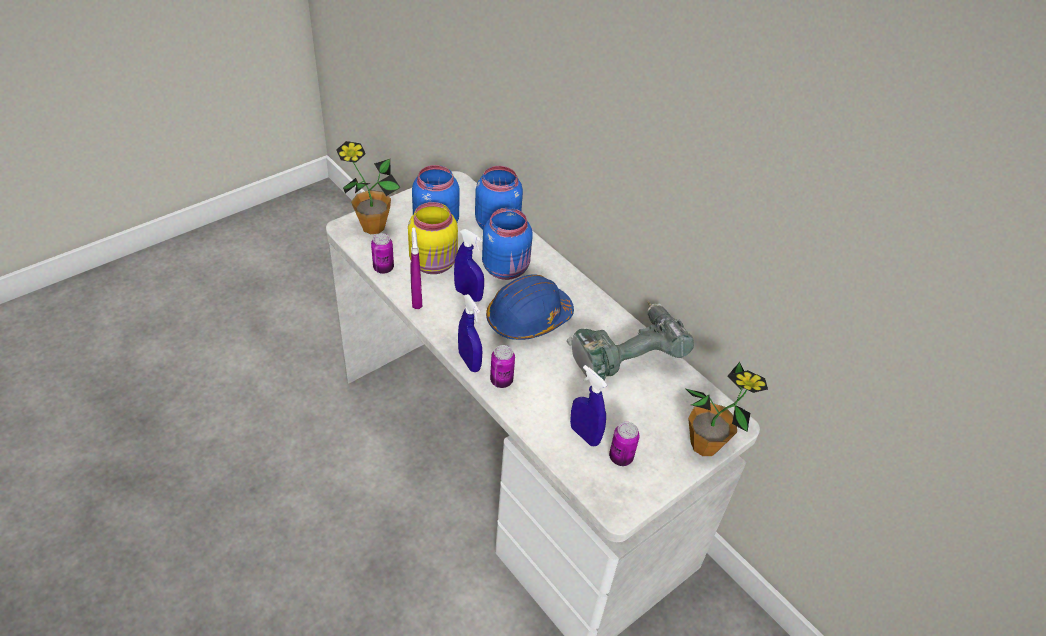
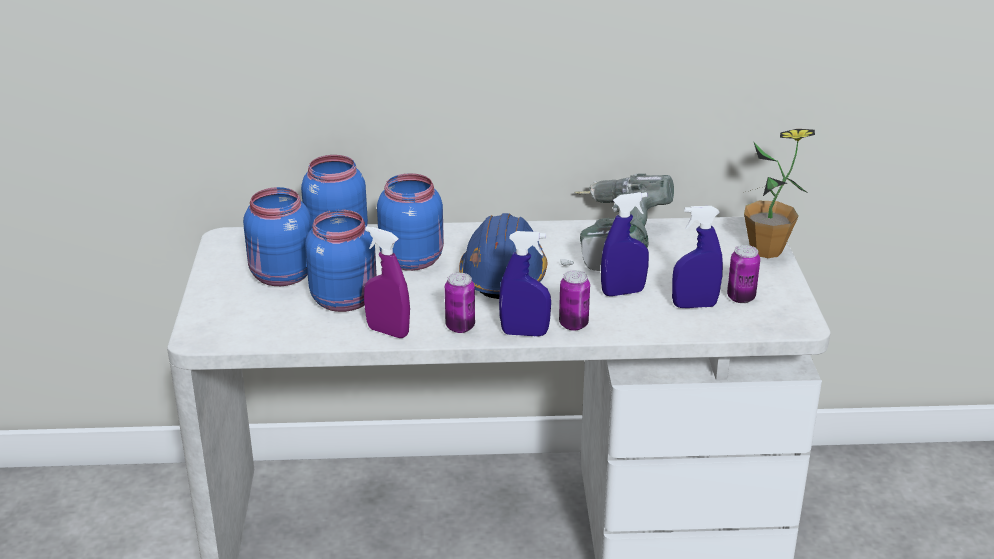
camera: 50 degrees left, 15 degrees down
potted plant [336,141,401,234] -> none
can [371,233,394,274] -> can moved to [445,273,475,333]
yellow jar [408,202,458,274] -> blue jar [305,210,377,312]
blue spray bottle [454,229,484,302] -> blue spray bottle moved to [601,192,649,296]

